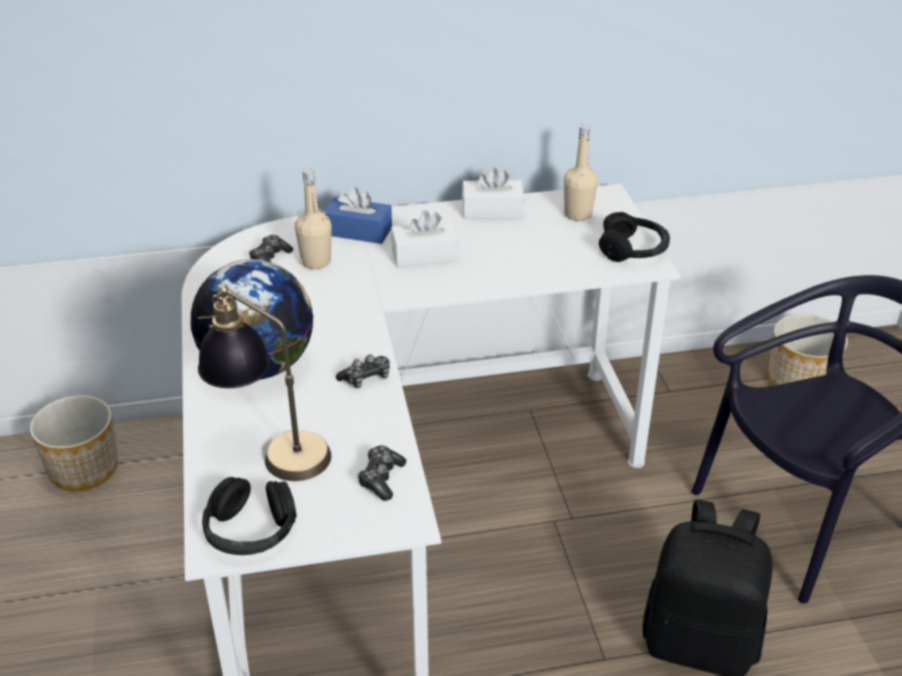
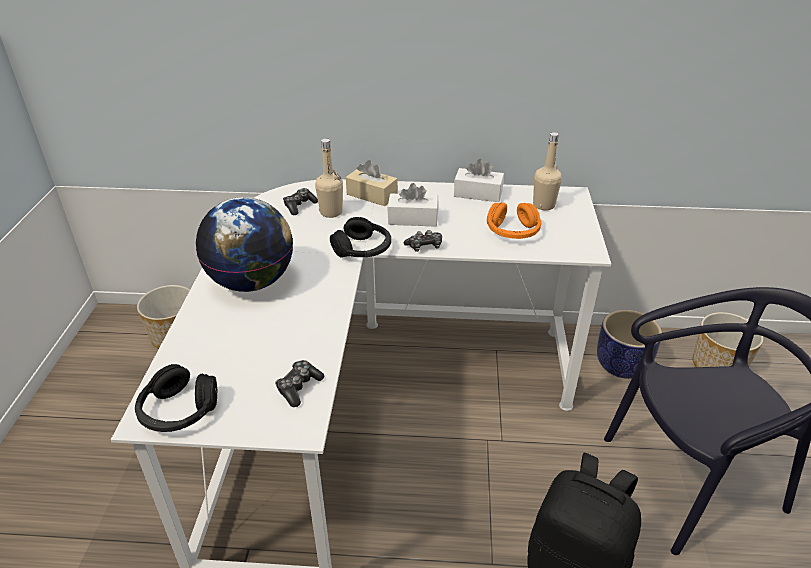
camera: 15 degrees right, 0 degrees up
table lamp [198,284,331,481] -> none
blue tissue box [324,187,392,244] -> beige tissue box [346,160,398,206]
game controller [336,354,390,388] -> game controller moved to [404,230,442,252]
black headphones [599,212,670,262] -> black headphones moved to [330,217,391,258]
none -> orange headphones [487,202,541,239]
none -> planter [597,310,662,379]

